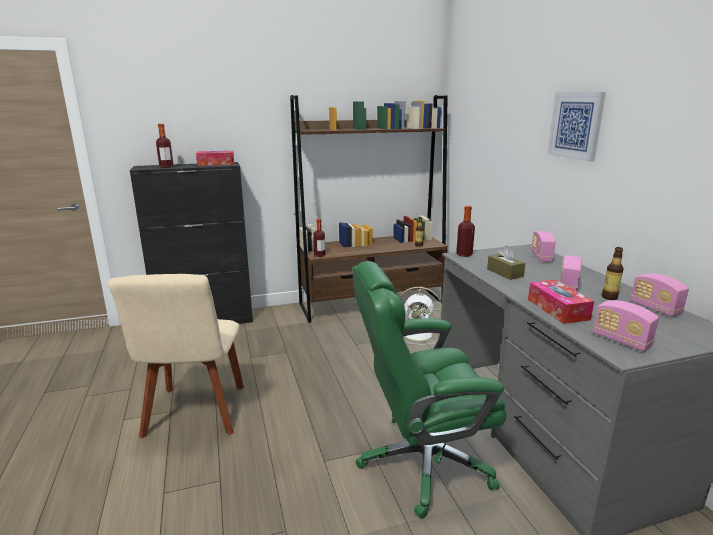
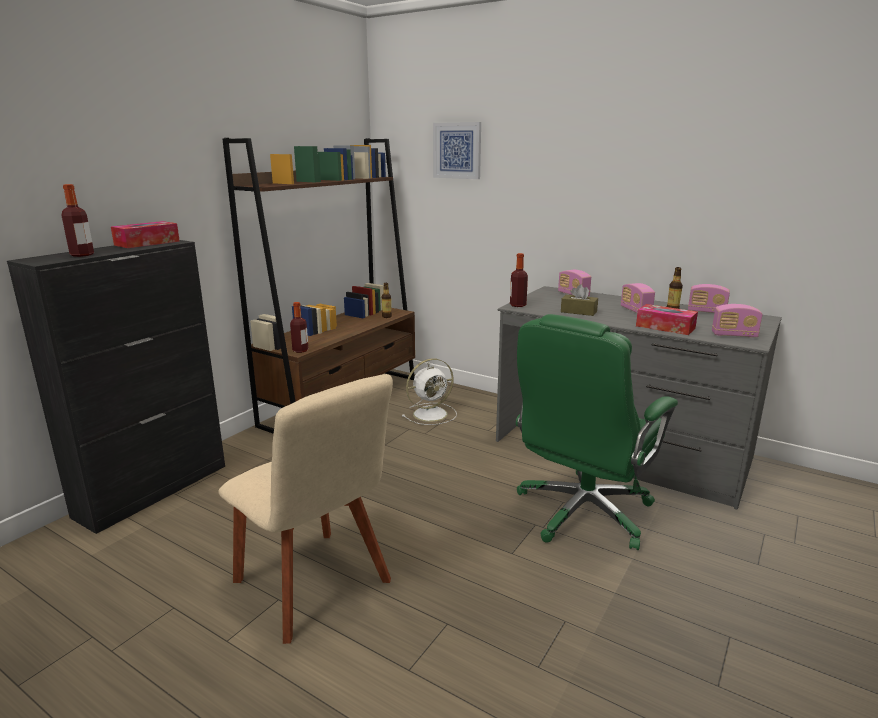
camera: 40 degrees left, 0 degrees up
picture [547,92,606,162] -> picture moved to [433,122,481,179]

